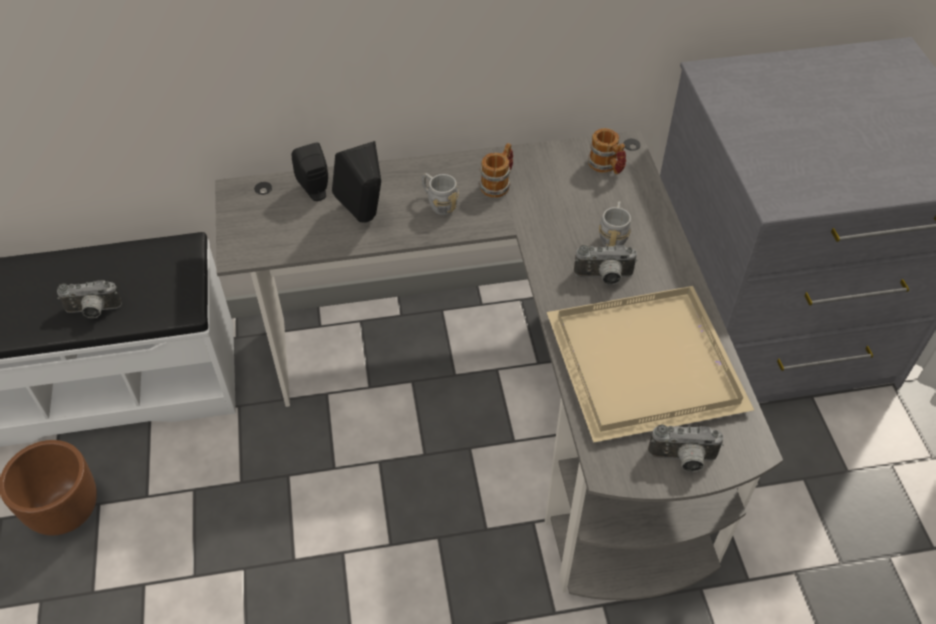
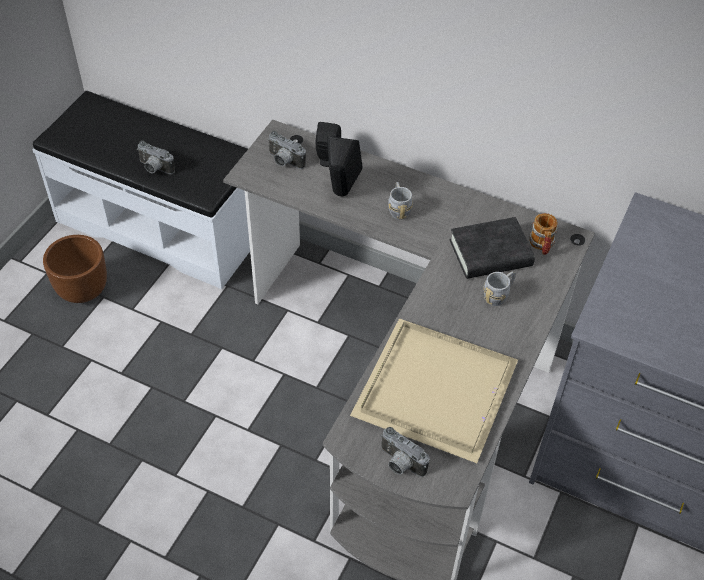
camera: 35 degrees right, 0 degrees up
mug [479,143,513,198] -> none
camera [574,245,638,285] -> camera moved to [267,131,306,169]
none -> black book [450,217,535,279]

